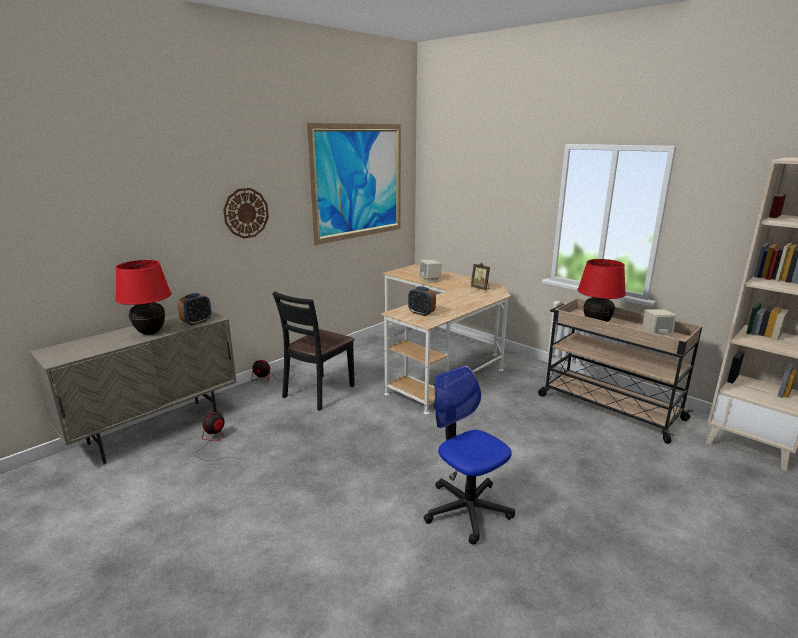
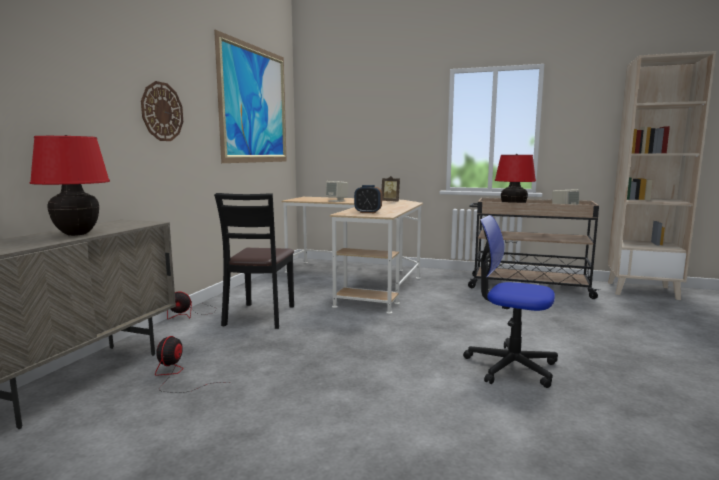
camera: 25 degrees left, 10 degrees down
alarm clock [178,293,212,326] -> none

